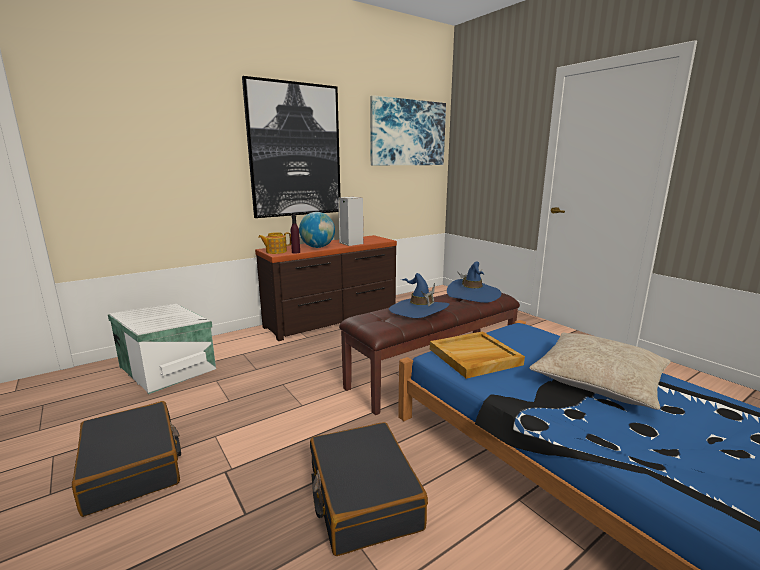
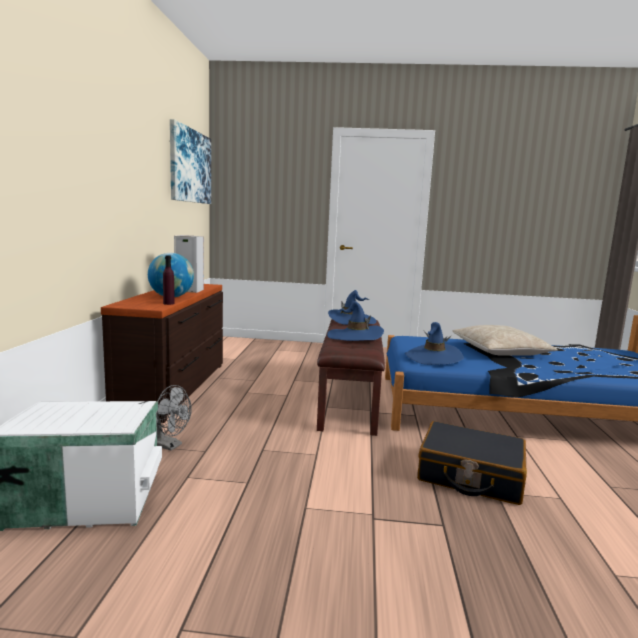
camera: 50 degrees left, 5 degrees down
black suitcase [72,401,181,517] -> none
picture [242,76,340,218] -> none
teapot [258,232,291,254] -> none
beige tray [430,331,525,379] -> blue hat [405,322,464,365]
none -> grey fan [156,385,192,451]

